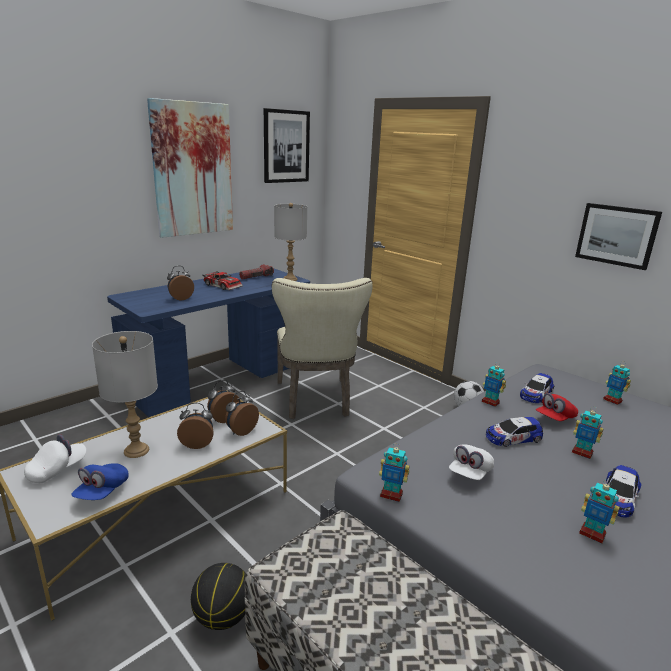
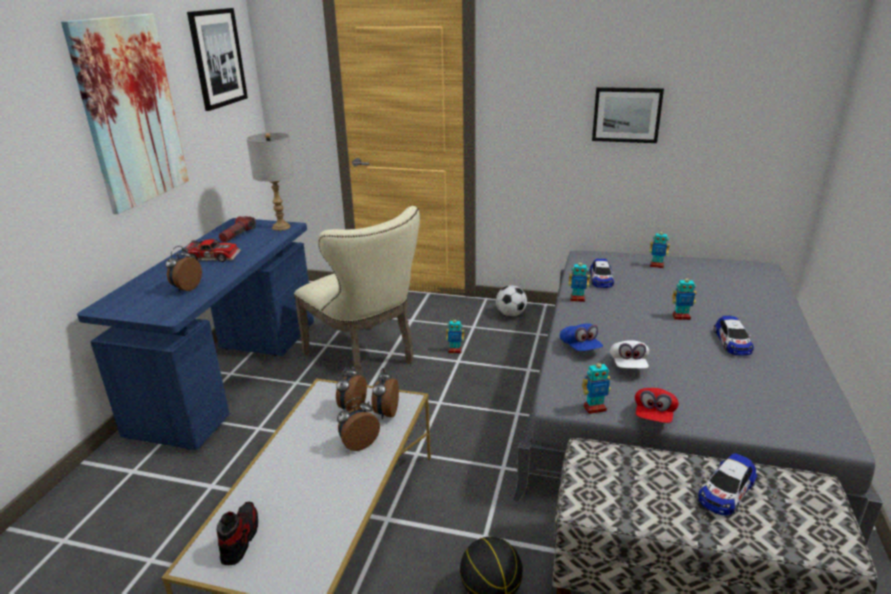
camera: 30 degrees left, 5 degrees up
white cap [24,434,86,483] -> shoe [217,502,258,565]
blue cap [72,463,129,500] -> blue cap moved to [560,323,603,351]
grey table lamp [92,331,158,458] -> none
toy car [486,417,543,447] -> toy car moved to [698,453,758,516]
red cap [536,393,578,421] -> red cap moved to [635,388,679,423]
toy robot [579,479,620,543] -> toy robot moved to [446,319,464,353]

